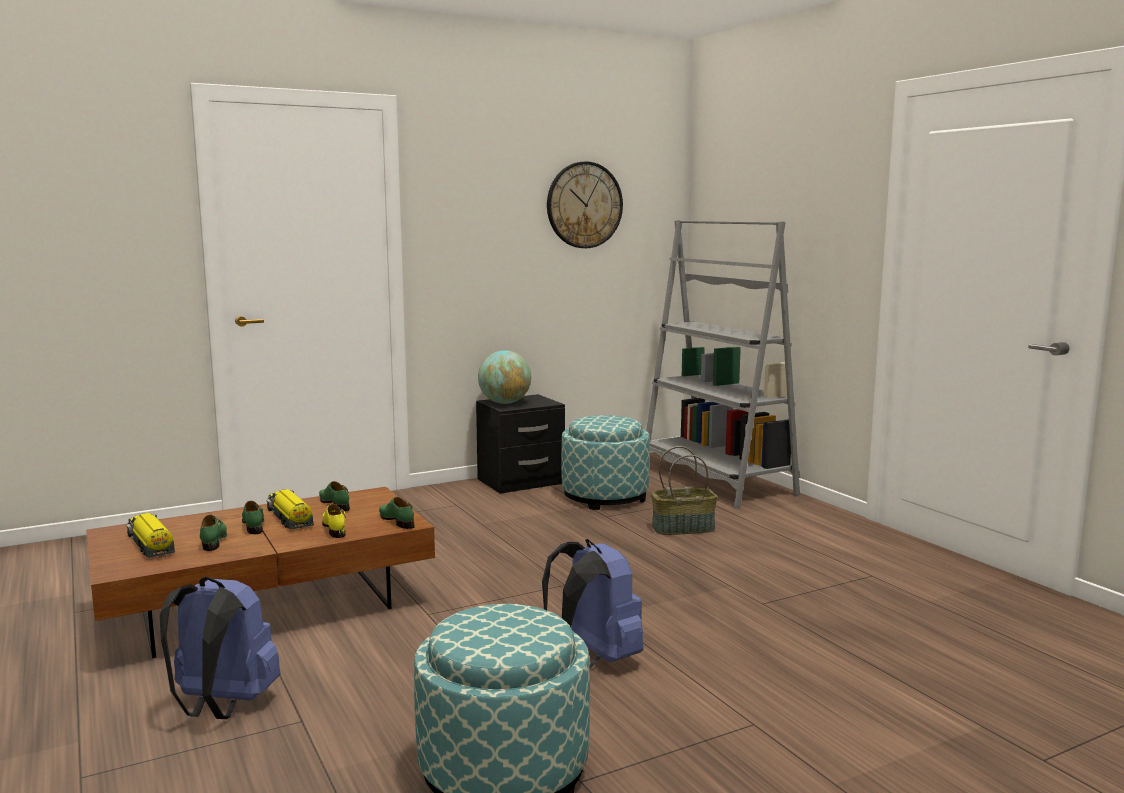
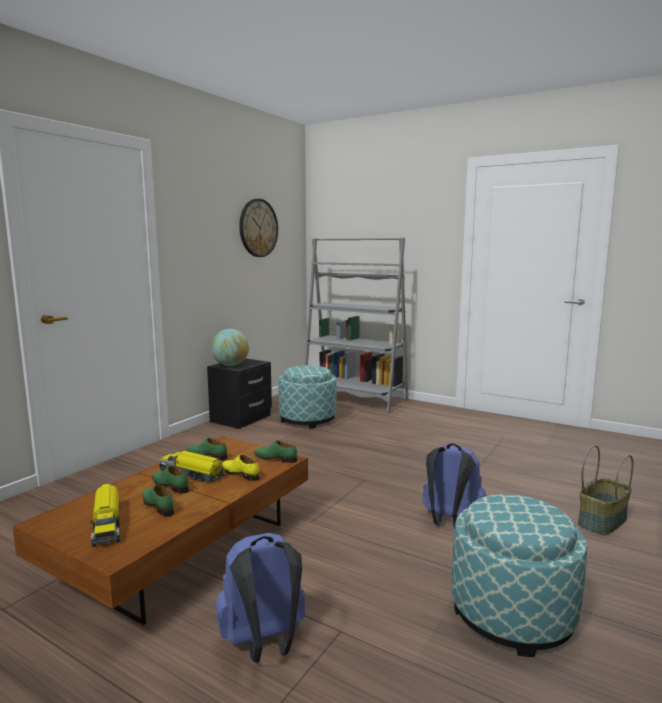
camera: 30 degrees left, 0 degrees up
toy truck [126,513,175,558] -> toy truck turned 135 degrees counterclockwise [91,483,120,547]
basket [651,446,718,535] -> basket moved to [578,445,633,535]

